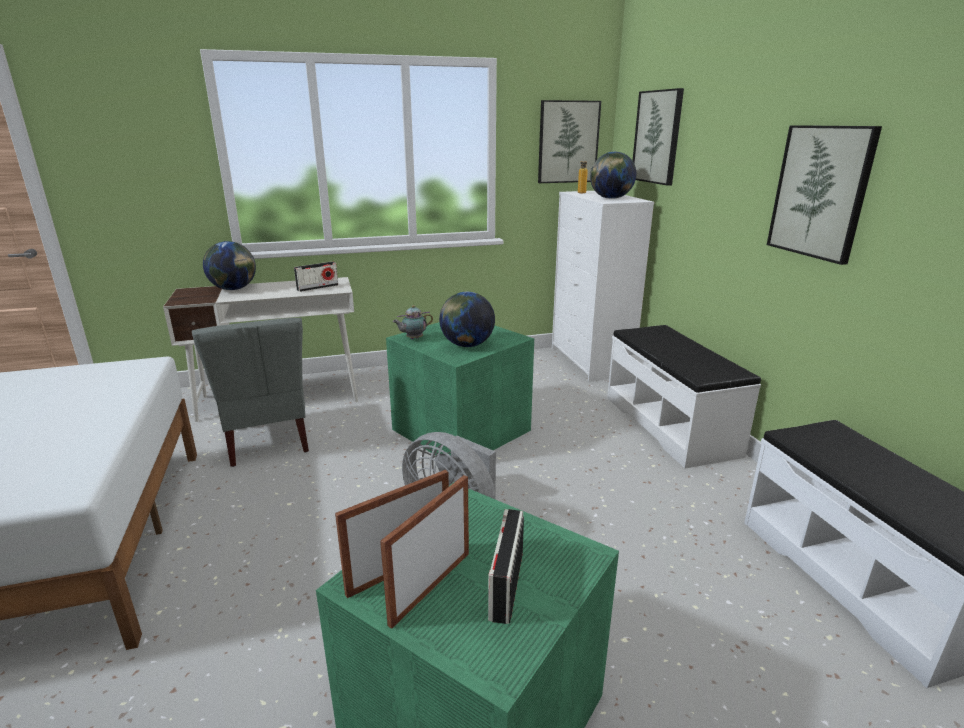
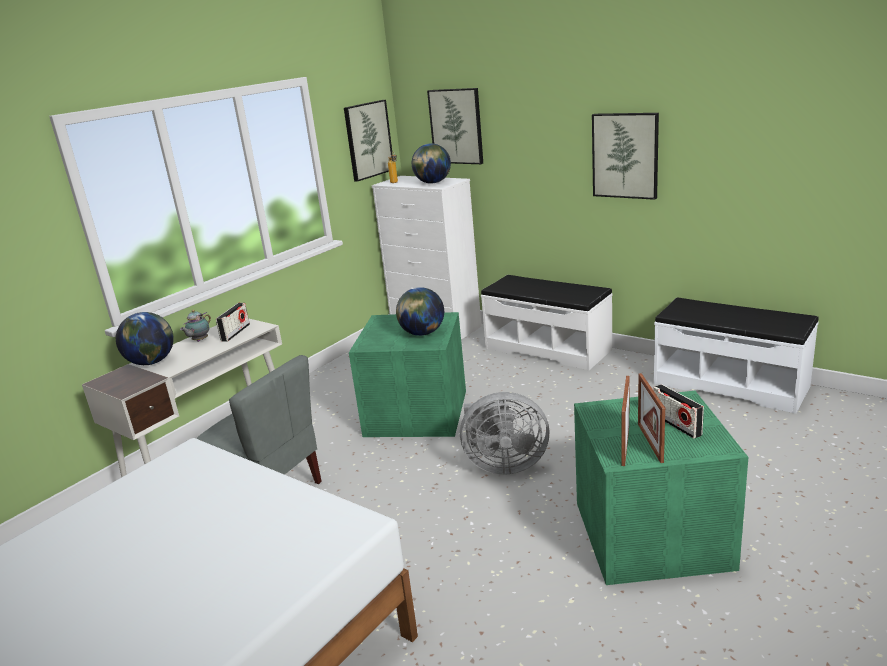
camera: 35 degrees left, 0 degrees up
teapot [393,305,433,339] -> teapot moved to [180,310,211,342]

